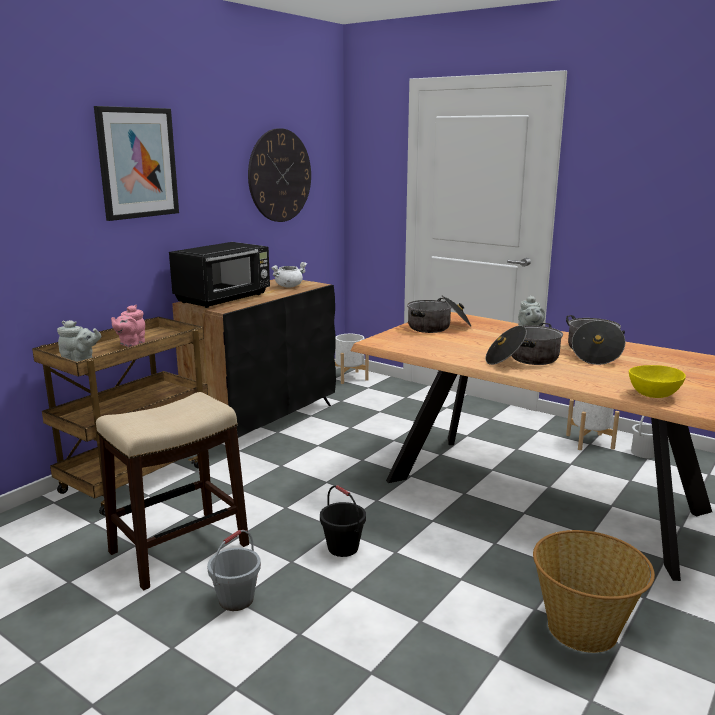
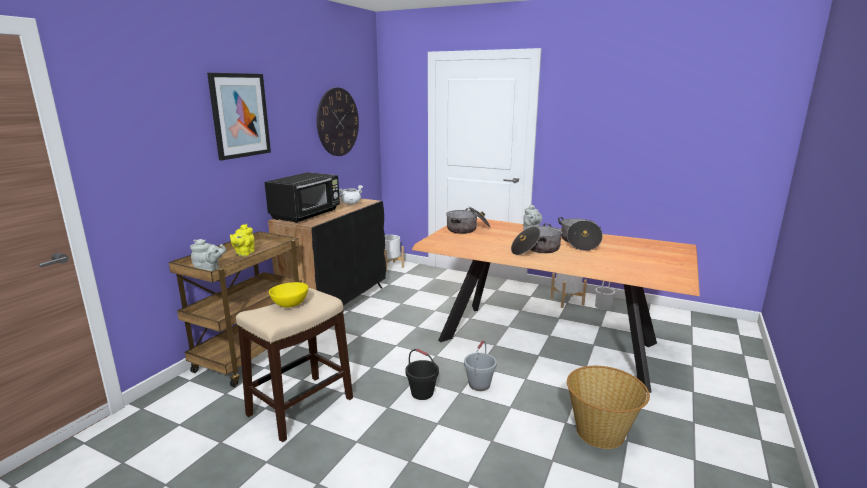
camera: 10 degrees left, 0 degrees up
pink teapot [111,305,145,347] -> yellow teapot [230,224,255,256]
grey bucket [207,530,261,611] -> grey bucket moved to [464,340,497,391]
yellow bowl [629,365,686,398] -> yellow bowl moved to [269,282,308,307]

